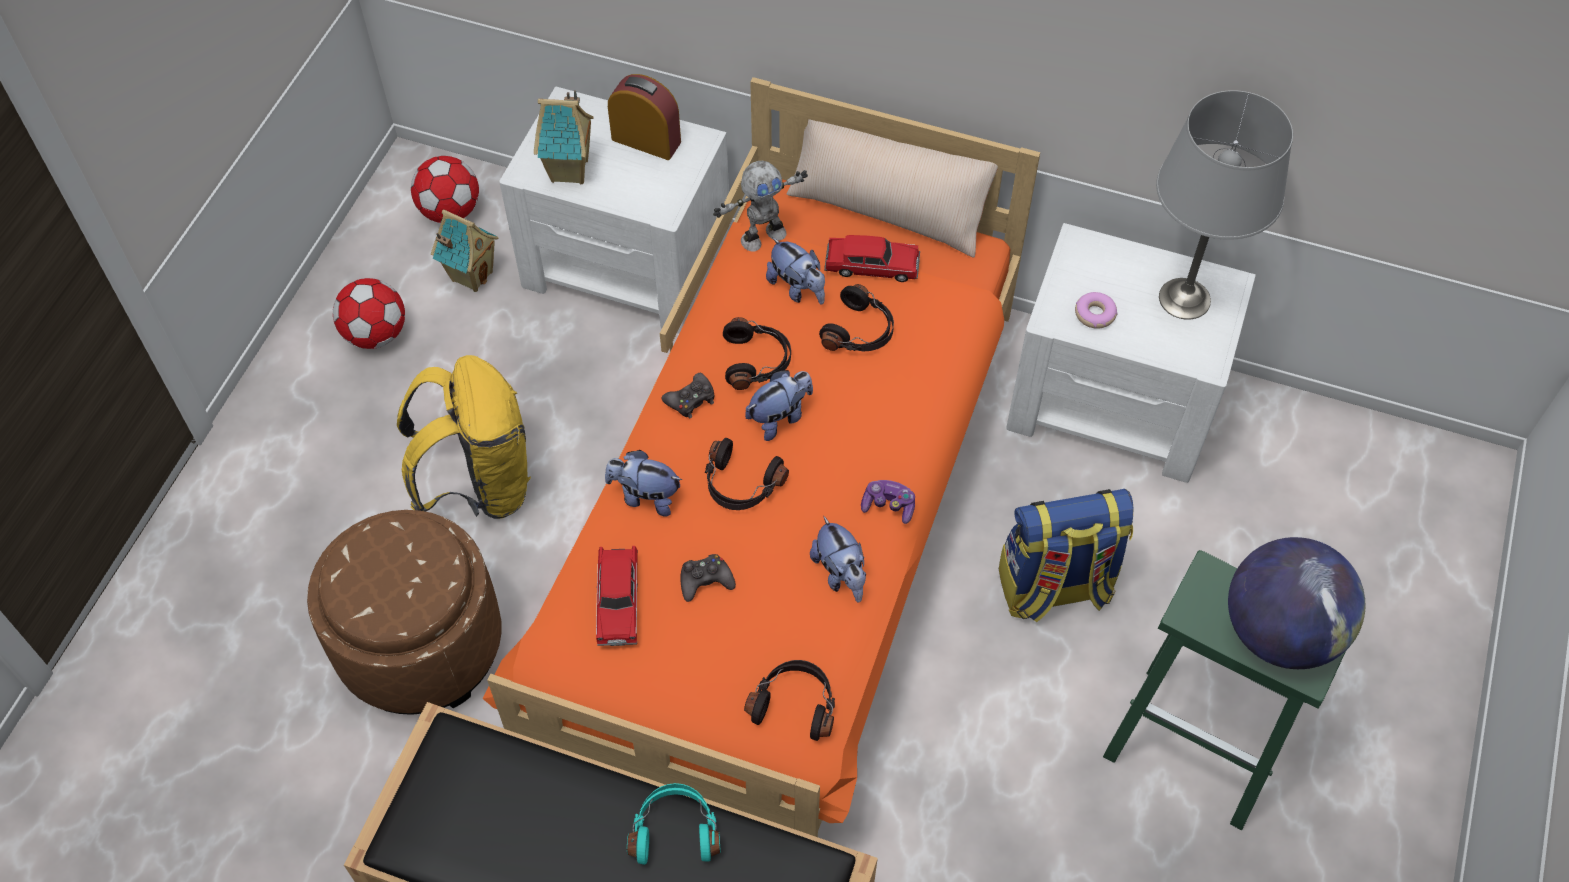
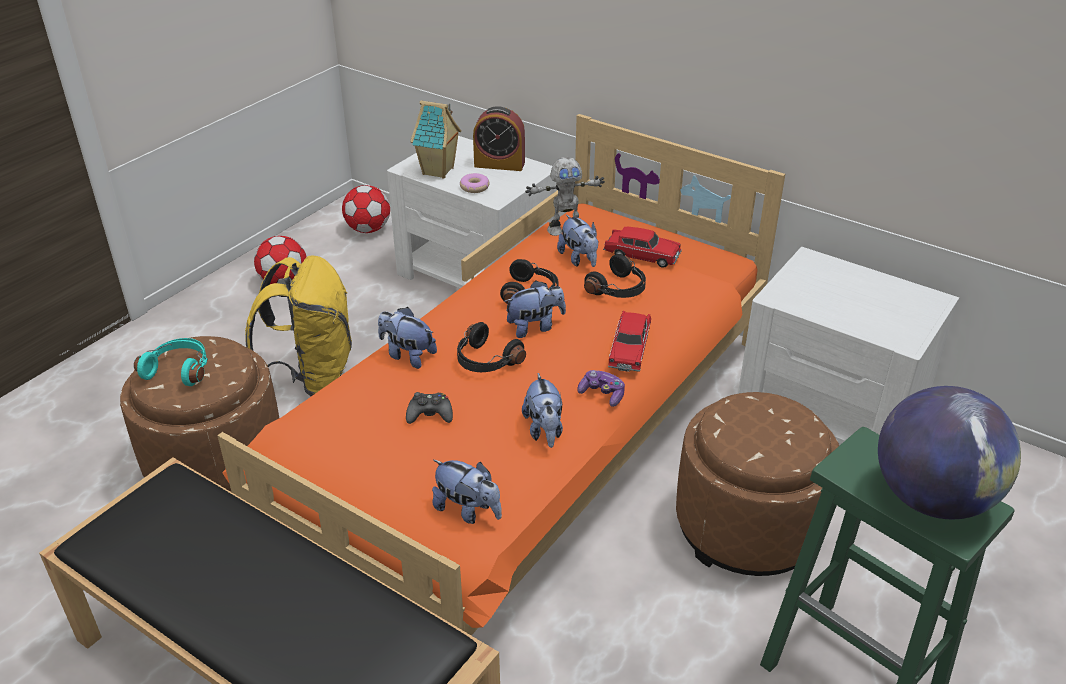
camera: 15 degrees right, 20 degrees down
toy house [431,209,498,292] -> none
red toy car [596,546,638,646] -> red toy car moved to [608,311,651,372]
alarm clock [608,74,681,160] -> alarm clock turned 150 degrees clockwise [473,106,525,171]
turquoise headphones [627,783,721,865] -> turquoise headphones moved to [134,338,208,386]
black game controller [662,373,714,419] -> none
black headphones [744,660,835,741] -> plush toy [432,460,502,524]
beige pillow [787,119,998,258] -> none
backpack [999,489,1134,622] -> brown ottoman [676,392,839,576]
donut [1075,292,1117,329] -> donut moved to [460,173,489,193]
grey table lamp [1156,90,1293,320] -> none

